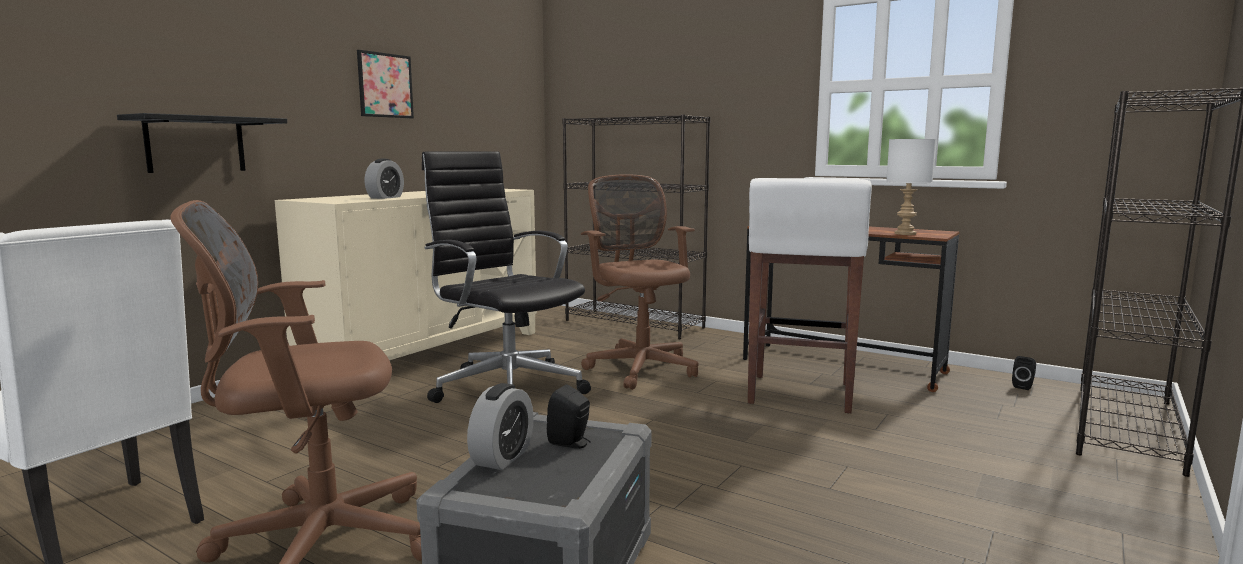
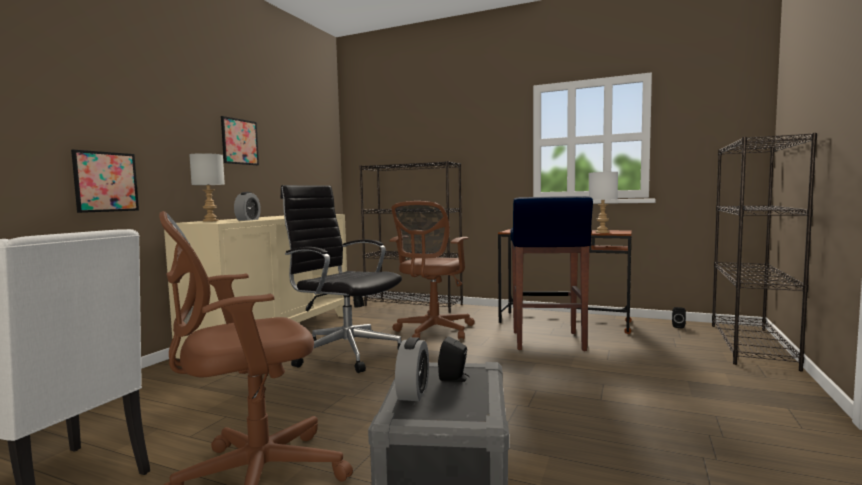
camera: 10 degrees left, 5 degrees down
black shelf [117,113,287,173] -> picture [71,150,139,213]
brown office chair [581,174,699,390] -> brown office chair turned 120 degrees counterclockwise [389,201,474,340]
white stool [748,178,872,413] -> blue stool [510,196,593,351]
none -> grey table lamp [189,153,225,222]

